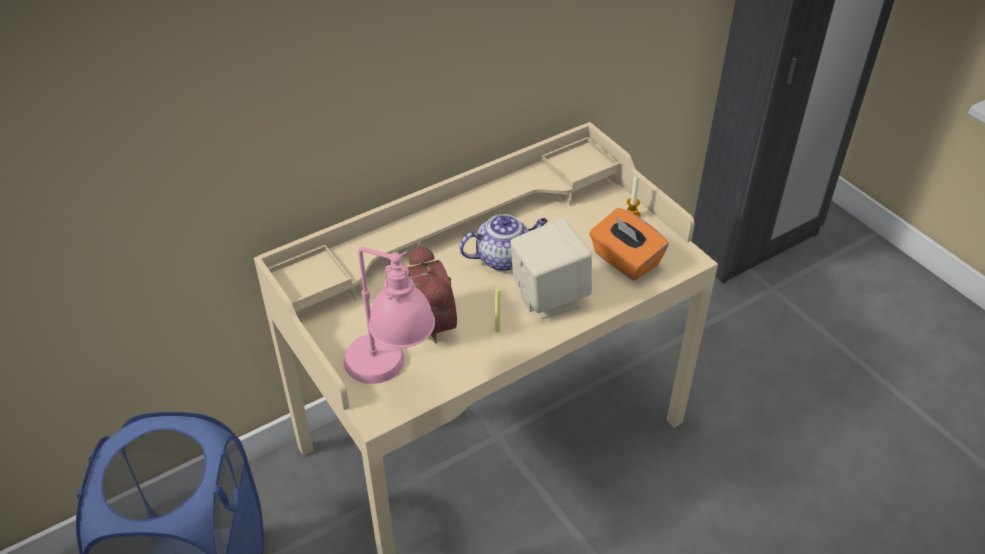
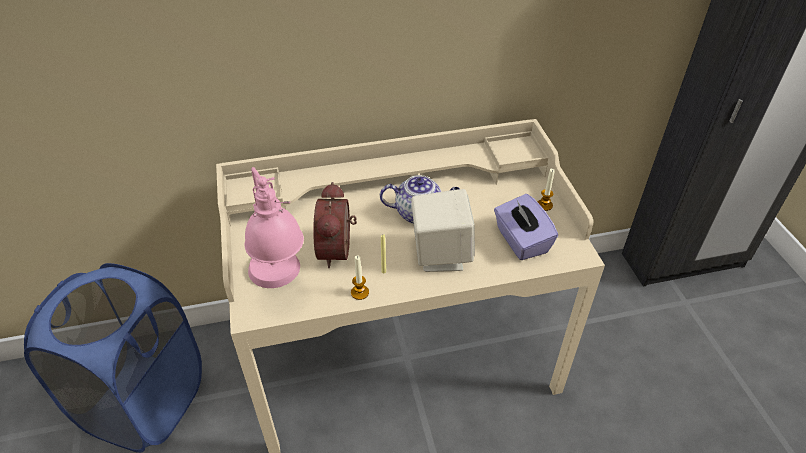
camera: 20 degrees right, 0 degrees up
orange tissue box [589,208,669,281] -> purple tissue box [494,194,558,260]
none -> candle [351,255,369,300]

